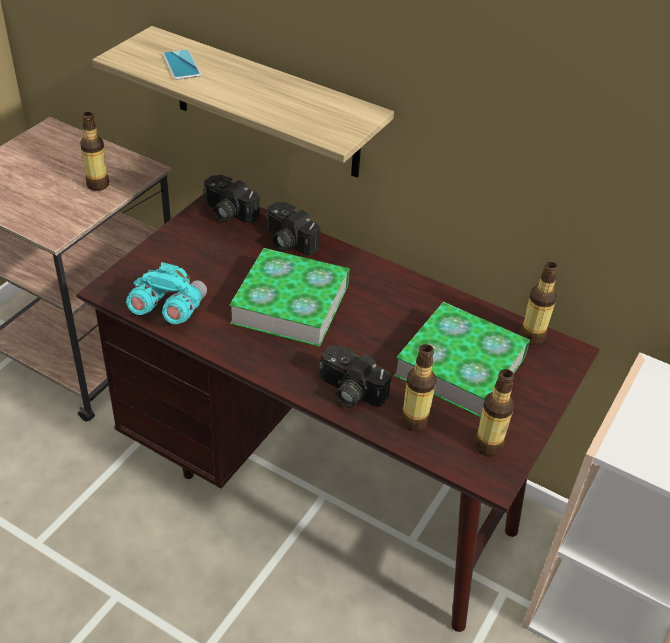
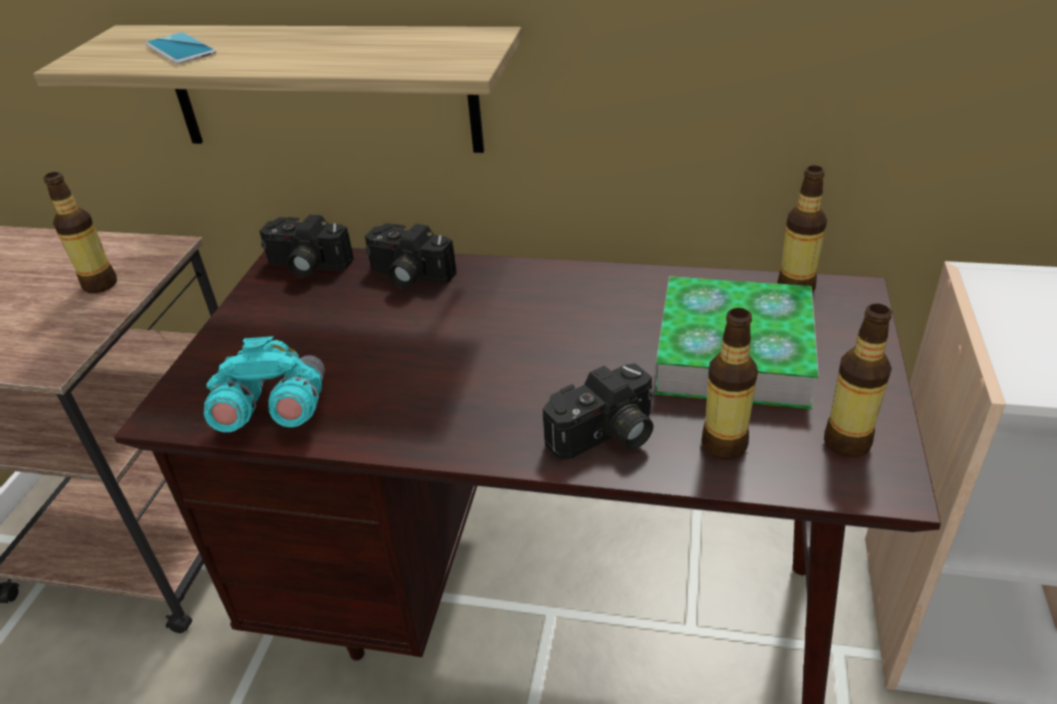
camera: 15 degrees left, 5 degrees down
book [229,248,349,347] -> none
camera [319,345,392,408] -> camera turned 45 degrees counterclockwise [543,363,654,460]

